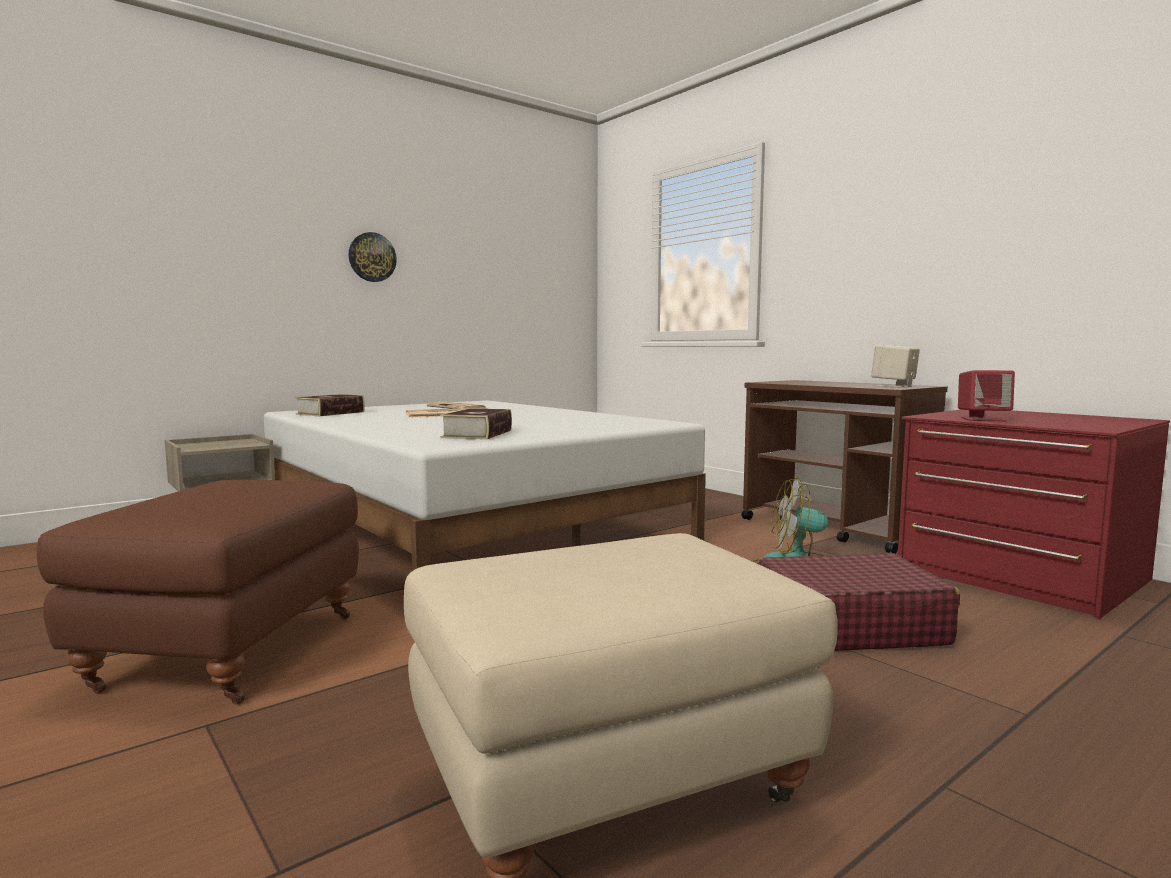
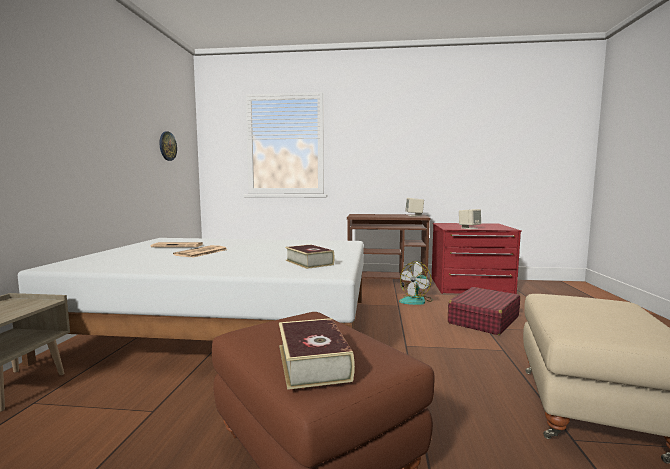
camera: 45 degrees left, 0 degrees up
book [295,394,365,416] -> book moved to [279,318,355,390]
wall clock [349,232,397,282] -> wall clock moved to [159,131,177,161]
red speaker [958,370,1015,421] -> beige speaker [459,209,481,229]

